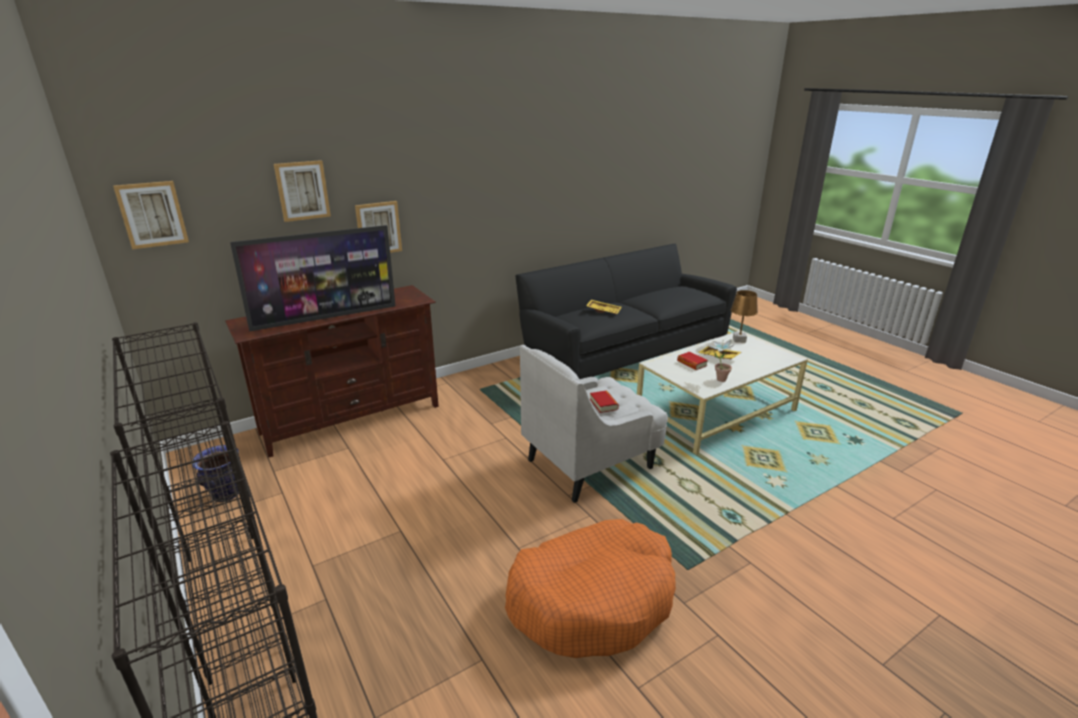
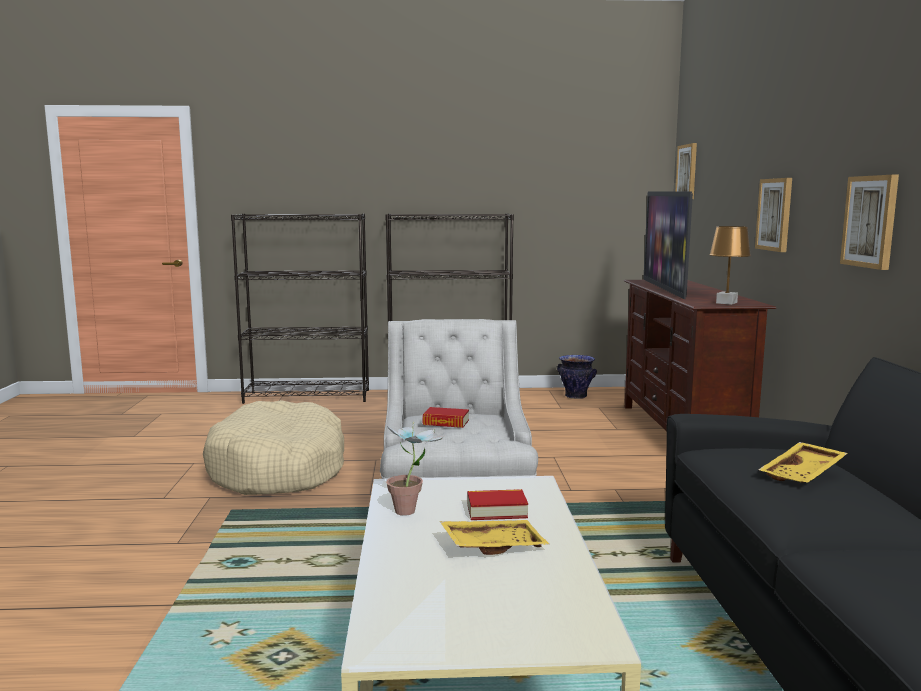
camera: 120 degrees right, 15 degrees down
picture [274,160,331,222] -> picture moved to [840,175,899,270]
orange dog bed [505,519,676,658] -> beige dog bed [203,400,344,495]
brown table lamp [731,290,758,343] -> brown table lamp moved to [709,226,751,305]

